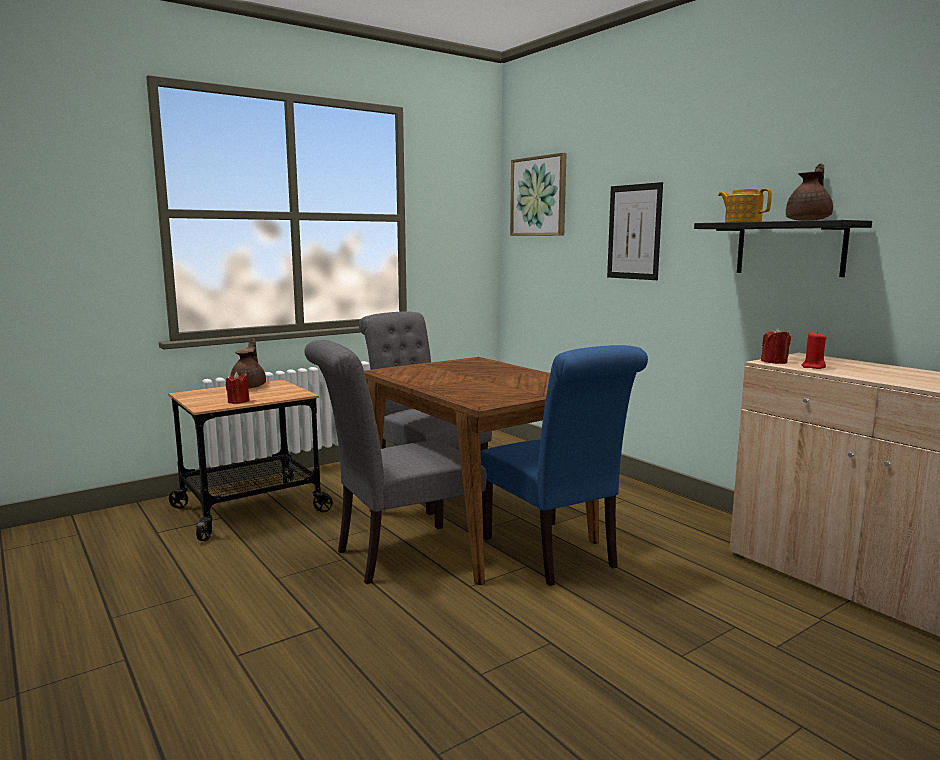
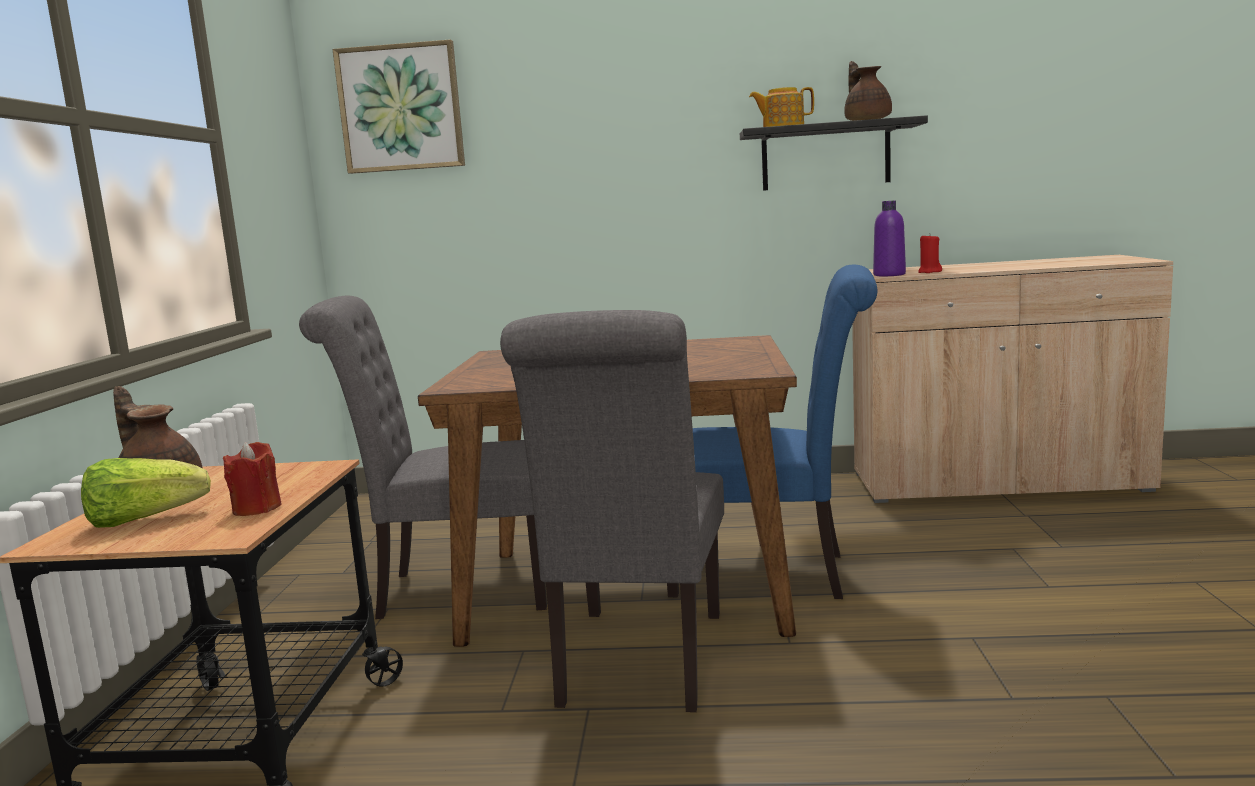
camera: 50 degrees left, 0 degrees up
picture [607,182,663,280] -> none
red candle [761,328,791,364] -> purple bottle [873,200,906,276]
none -> lettuce [81,458,211,528]

